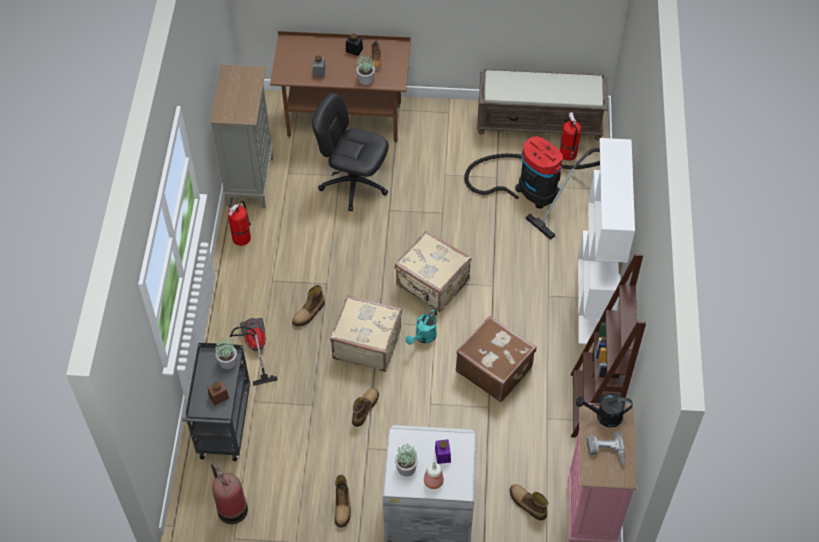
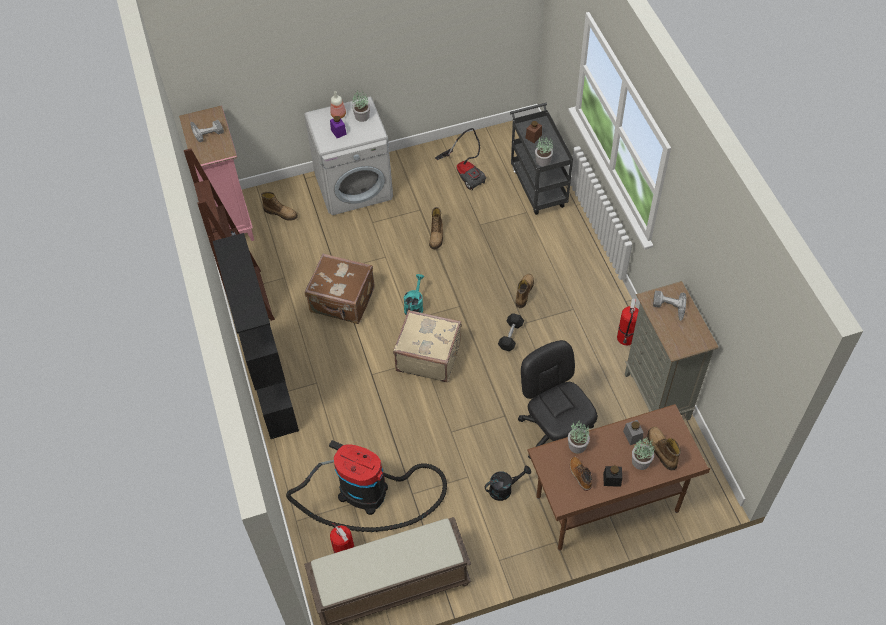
camera: 160 degrees right, 0 degrees up
fire extinguisher [211,463,248,524] -> none
vacuum cleaner [230,318,278,386] -> vacuum cleaner moved to [435,128,486,190]
black office chair [312,93,389,211] -> black office chair turned 120 degrees counterclockwise [518,340,598,459]
beige suitcase [330,295,402,372] -> none
boot [335,474,351,528] -> boot moved to [647,427,681,470]
black watering can [576,393,633,427] -> black watering can moved to [485,466,531,501]
white bookcase [578,138,635,345] -> black bookcase [213,233,299,439]
none -> black dumbbell [498,313,524,351]
none -> potted plant [632,436,654,470]
none -> power drill [653,291,686,321]

